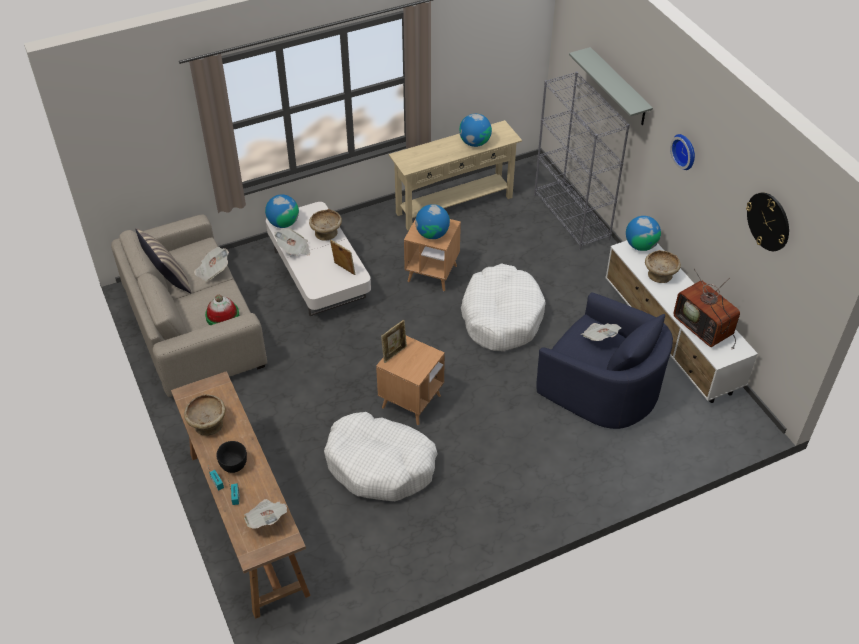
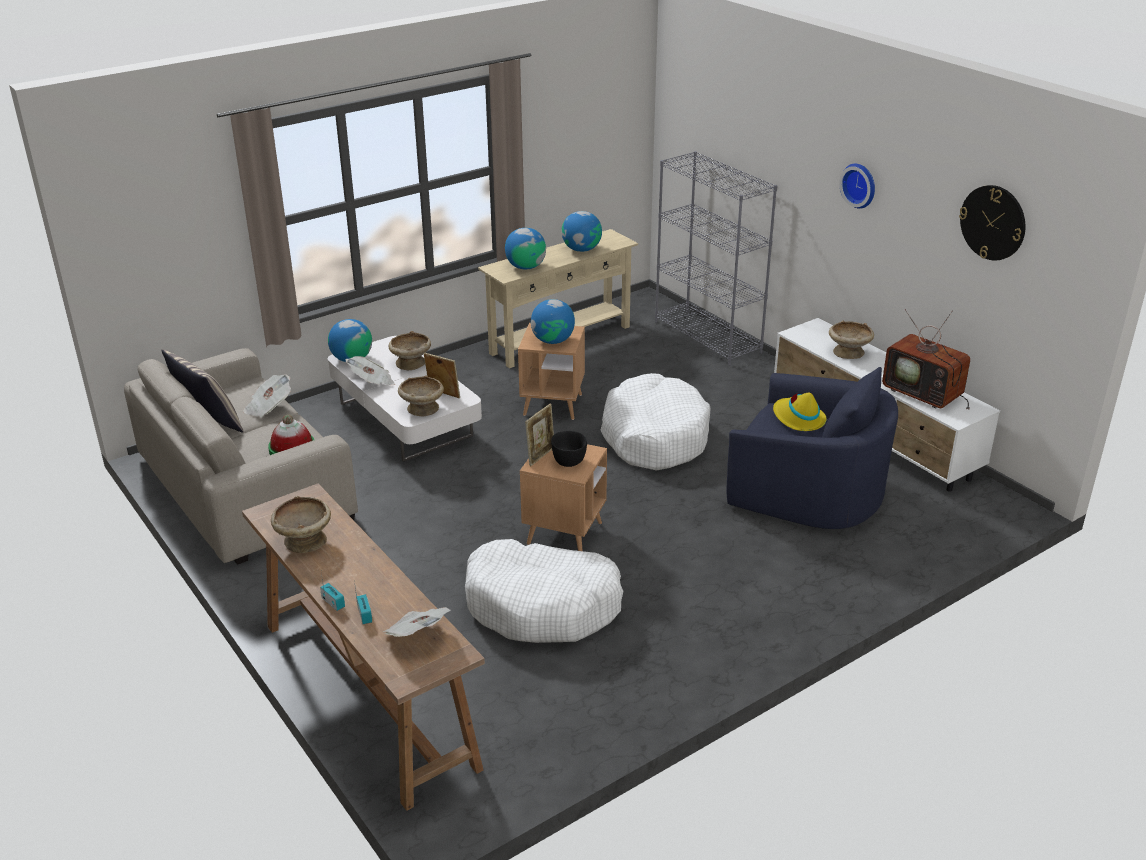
camera: 10 degrees left, 15 degrees down
black bowl [216,441,247,473] -> black bowl moved to [551,431,587,467]
grey shelf [569,47,653,125] -> none
newspaper [581,323,622,341] -> yellow hat [773,392,827,431]
globe [626,216,661,251] -> globe moved to [505,228,546,269]
none -> beige bowl [398,376,444,417]

